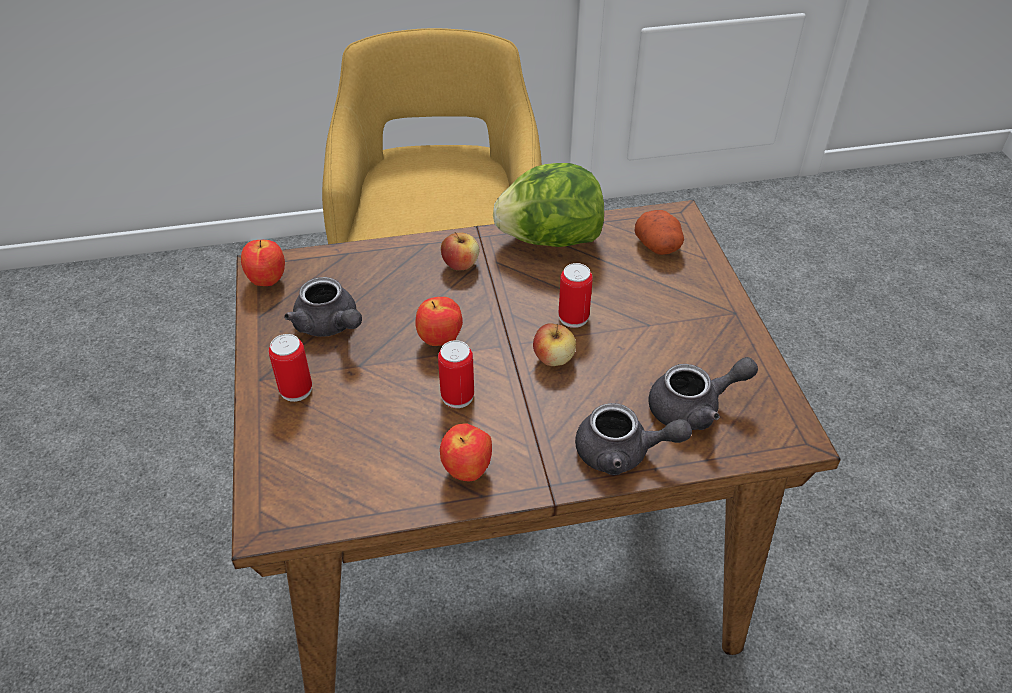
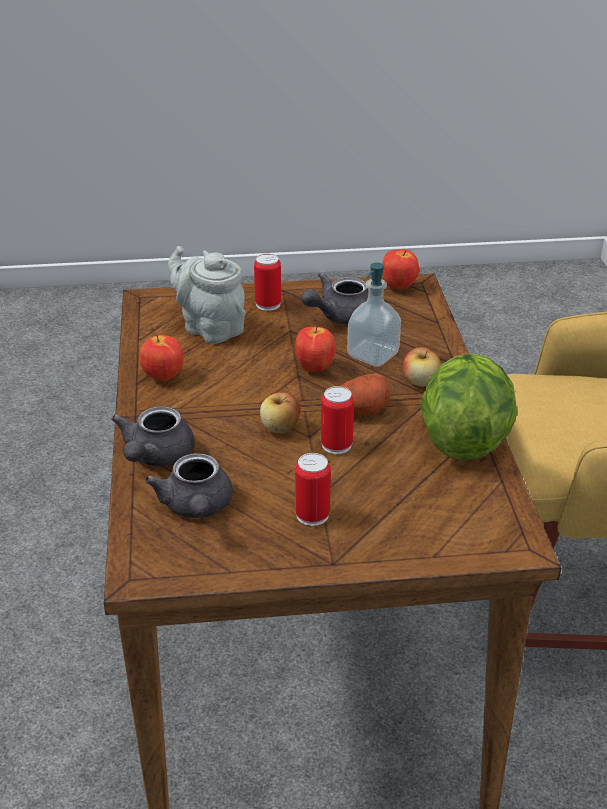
camera: 95 degrees right, 10 degrees down
can [438,340,474,408] -> can moved to [295,453,331,526]
potato [634,210,684,255] -> potato moved to [340,373,391,415]
none -> grey teapot [168,246,245,344]
none -> soap dispenser [347,263,401,367]

